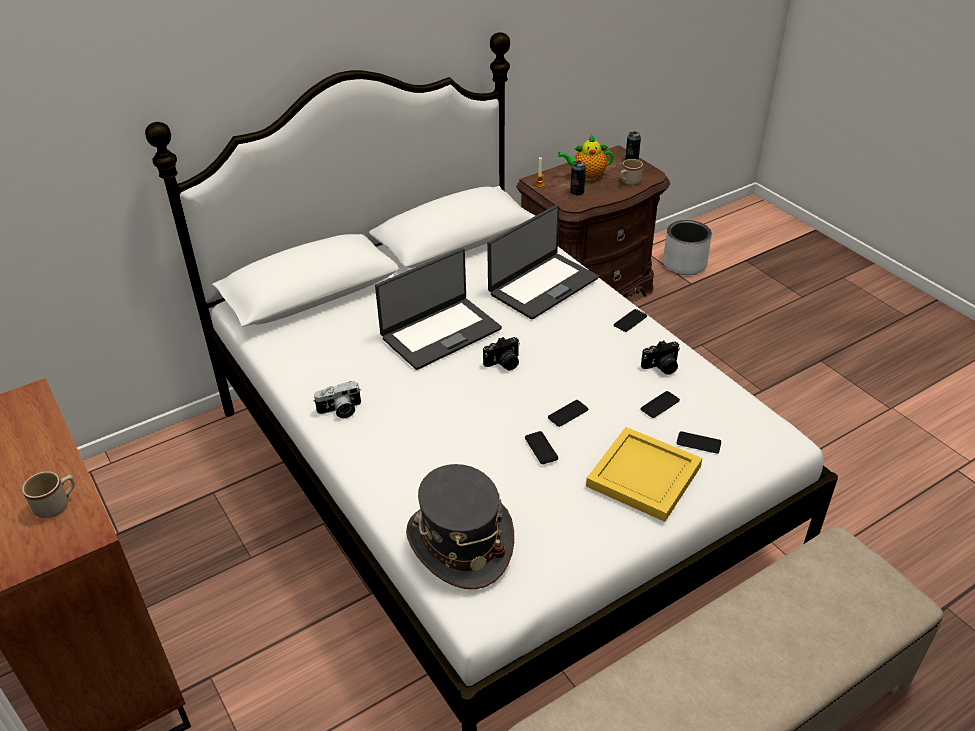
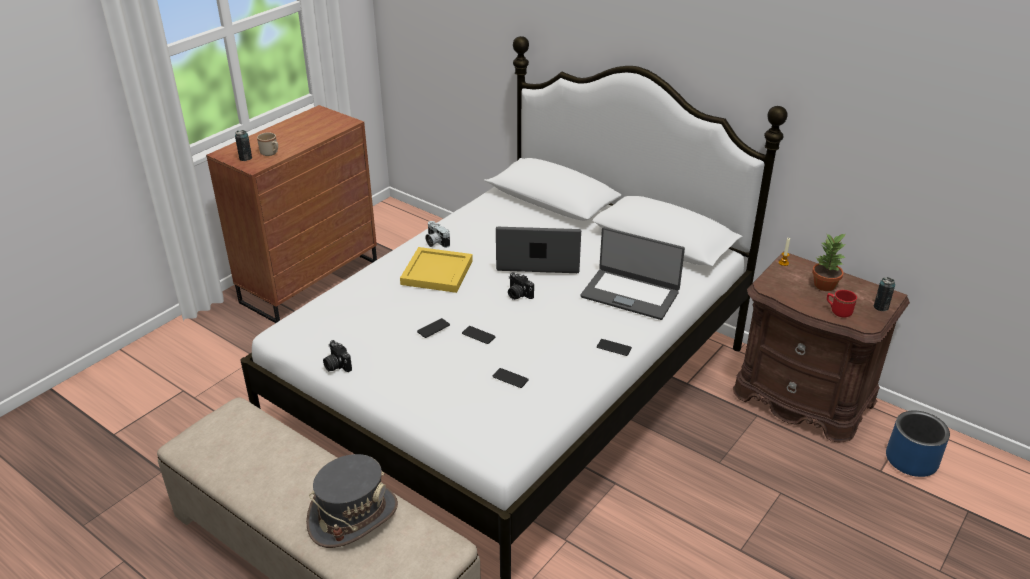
camera: 70 degrees right, 5 degrees down
laptop [375,248,502,370] -> laptop turned 150 degrees clockwise [496,227,581,273]
grey hat [406,464,514,589] -> grey hat moved to [306,454,398,548]
teapot [558,135,613,181] -> potted plant [812,233,846,291]
can [570,161,586,195] -> can moved to [235,130,252,161]
yellow tray [586,427,702,522] -> yellow tray moved to [400,247,473,293]
beige mug [620,159,643,185] -> red mug [827,290,857,318]
camera [641,340,680,375] -> camera moved to [323,340,352,372]
grey planter [663,220,712,275] -> blue planter [886,410,950,477]
phone [677,431,721,454] -> none

